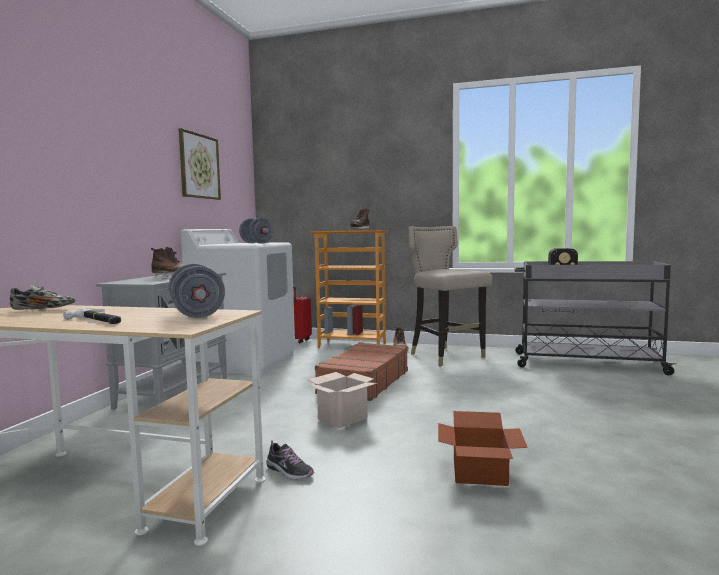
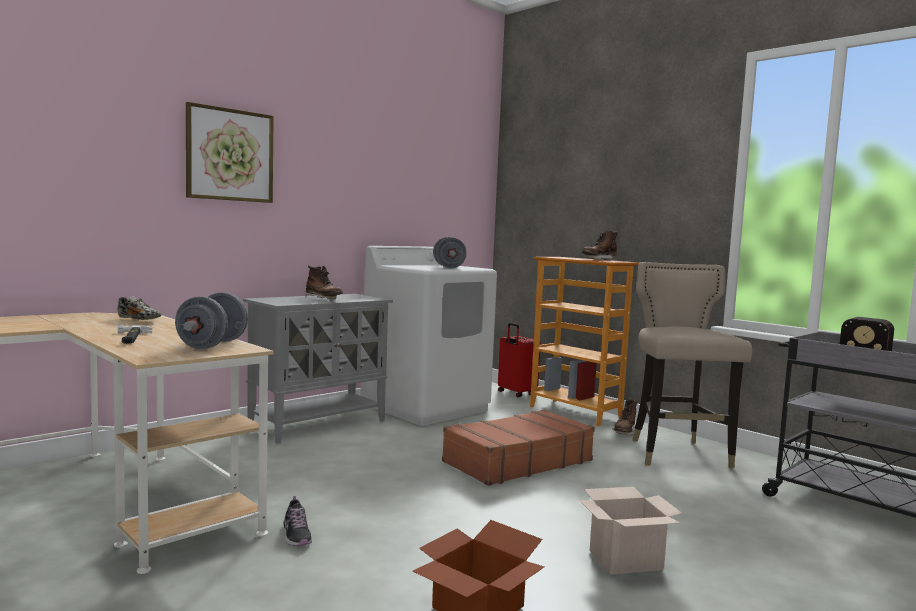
camera: 30 degrees right, 0 degrees up
picture [179,128,221,200] -> picture moved to [186,102,274,203]
cardboard box [308,372,377,429] -> cardboard box moved to [579,487,683,575]

